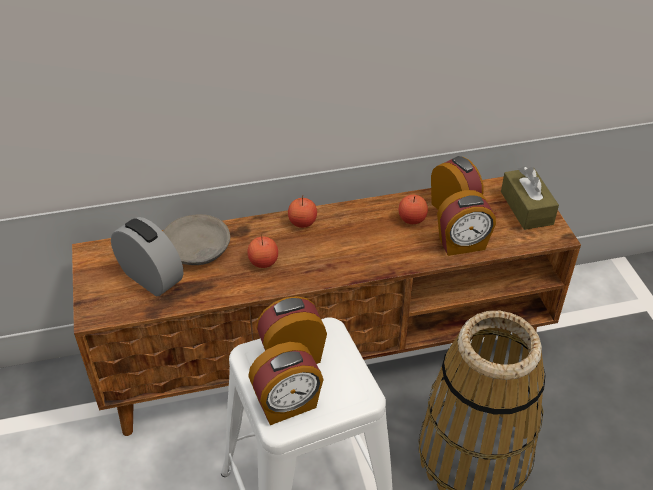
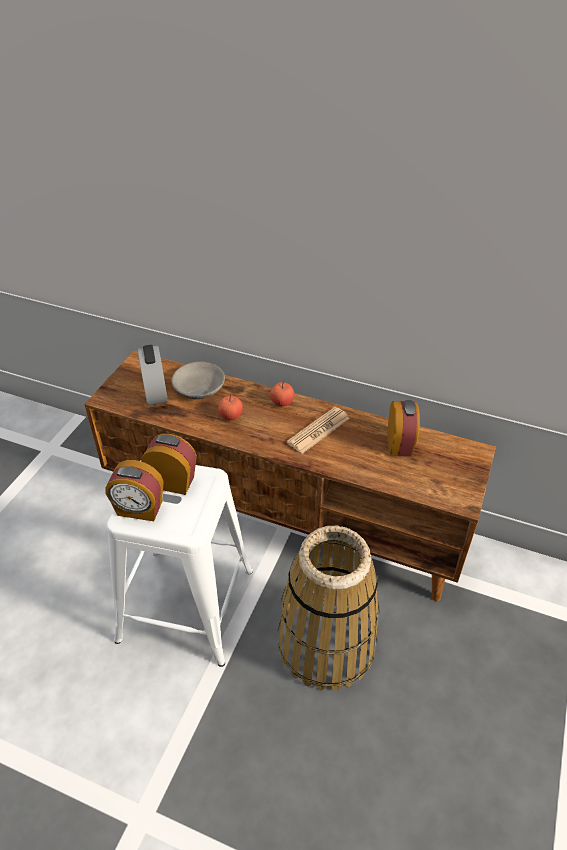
camera: 35 degrees right, 0 degrees up
apple [399,195,428,224] -> none
alarm clock [437,190,496,256] -> none
brown tissue box [501,166,559,230] -> none
none -> newspaper [287,407,350,454]

